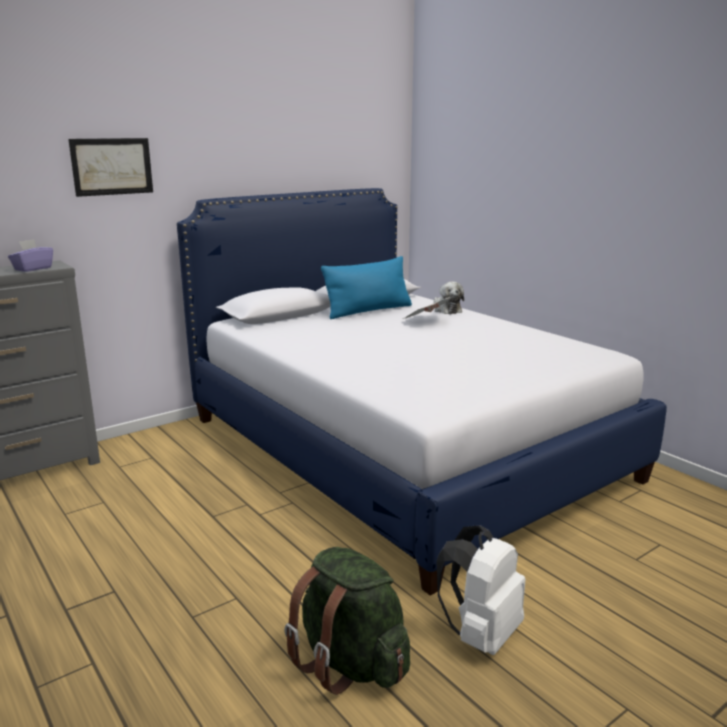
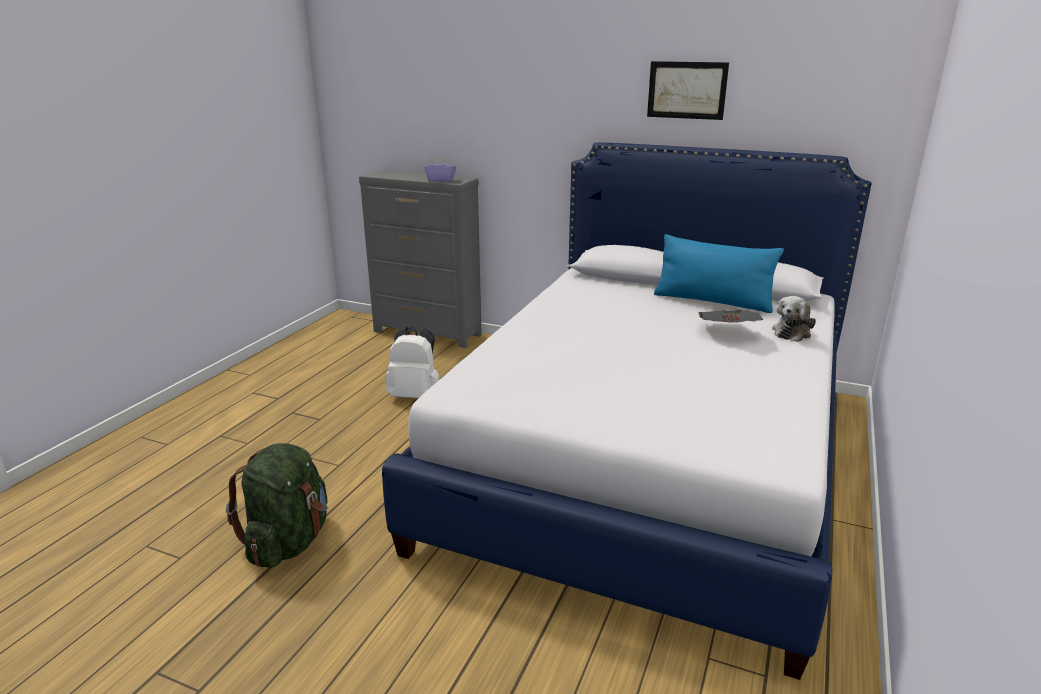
camera: 60 degrees right, 5 degrees up
picture [68,138,153,197] -> picture moved to [647,61,729,120]
white backpack [436,525,525,655] -> white backpack moved to [385,327,439,398]

